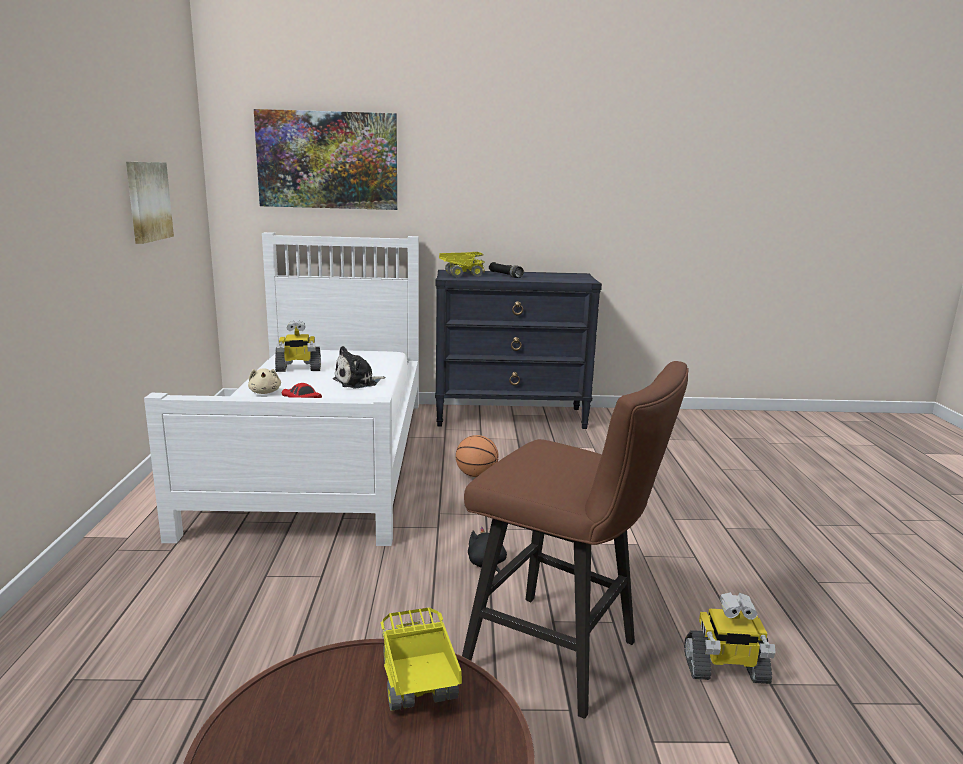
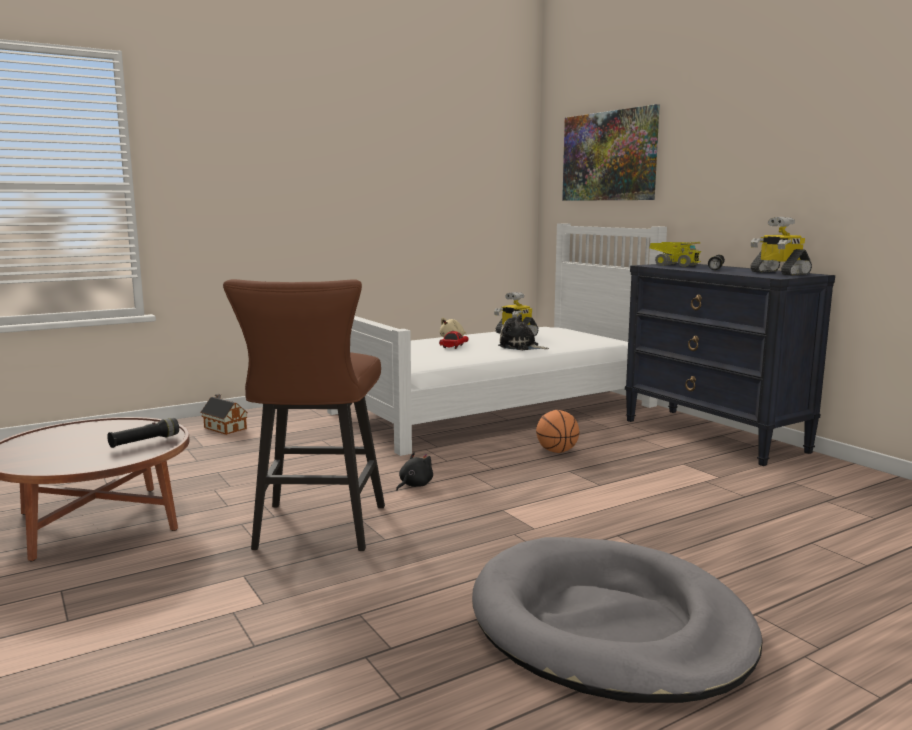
camera: 60 degrees right, 5 degrees down
picture [126,162,174,244] -> none
toy truck [380,608,462,711] -> black flashlight [107,418,179,448]
toy robot [684,592,776,684] -> toy robot moved to [750,217,812,276]
none -> toy house [200,394,248,435]
none -> grey dog bed [472,537,763,703]

